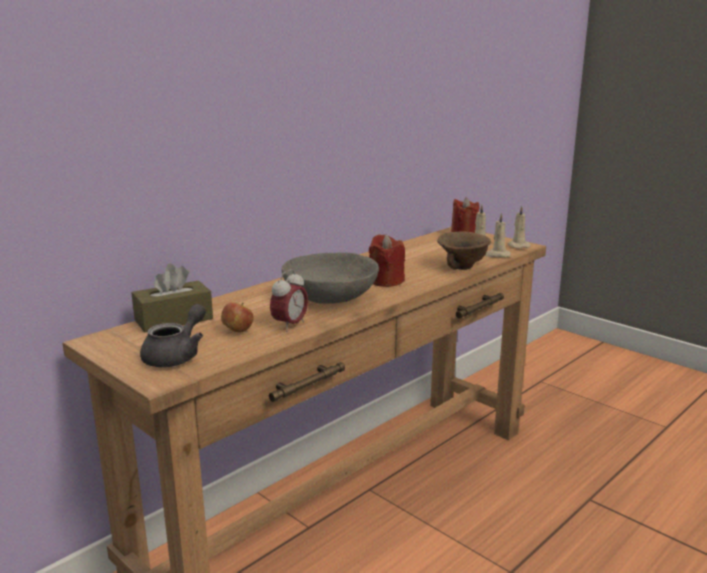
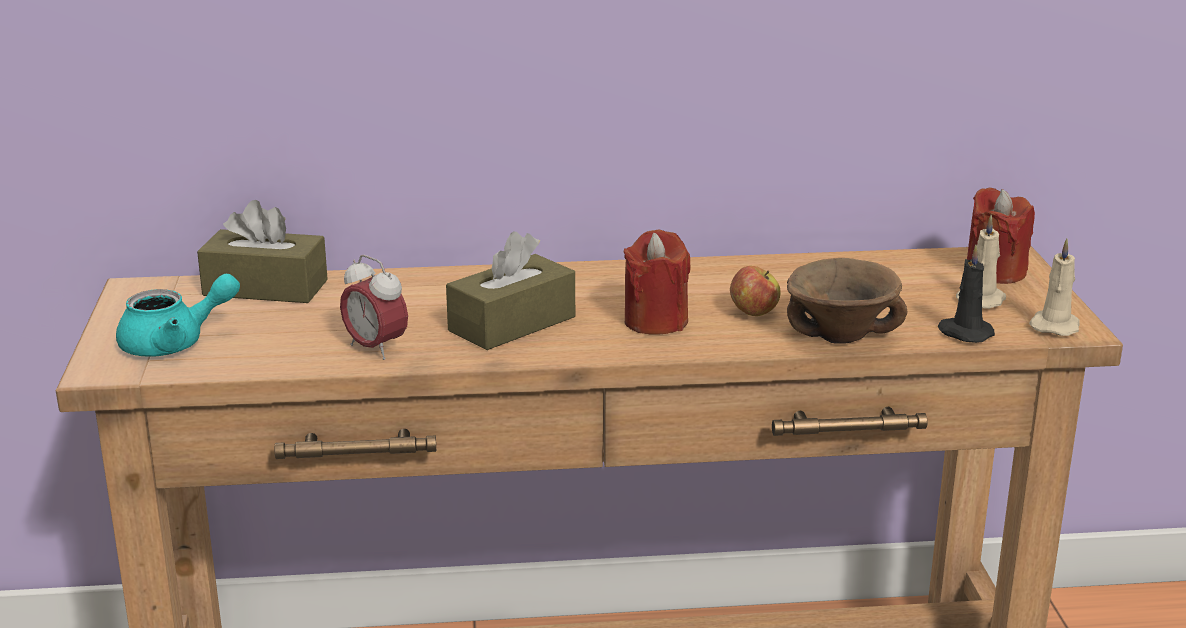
camera: 40 degrees right, 5 degrees up
grey teapot [140,304,206,367] -> turquoise teapot [116,274,240,357]
apple [221,302,254,333] -> apple moved to [730,266,781,316]
alarm clock [270,269,308,332] -> alarm clock turned 60 degrees clockwise [340,255,408,360]
grey bowl [281,253,379,304] -> brown tissue box [446,231,575,350]
beige candle [485,213,511,257] -> black candle [938,245,995,343]

